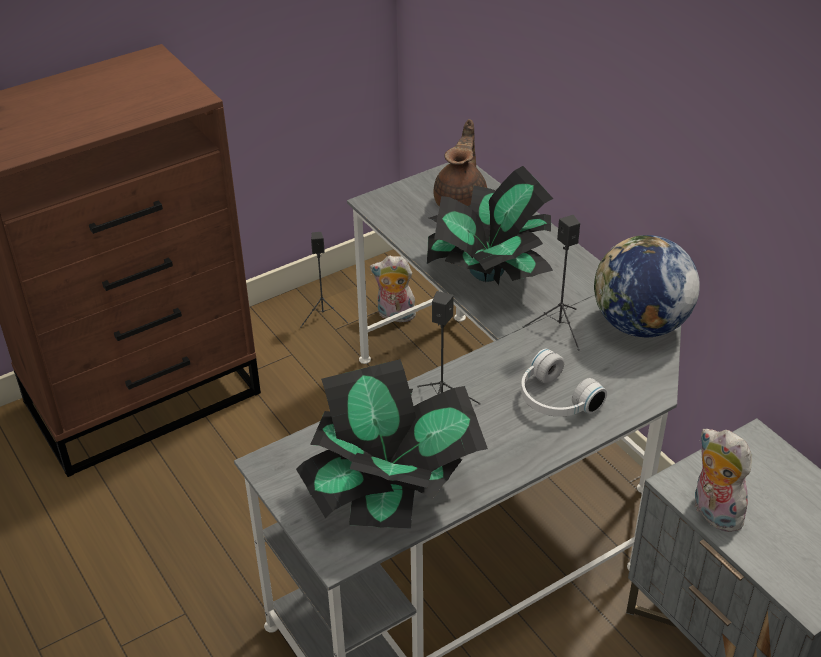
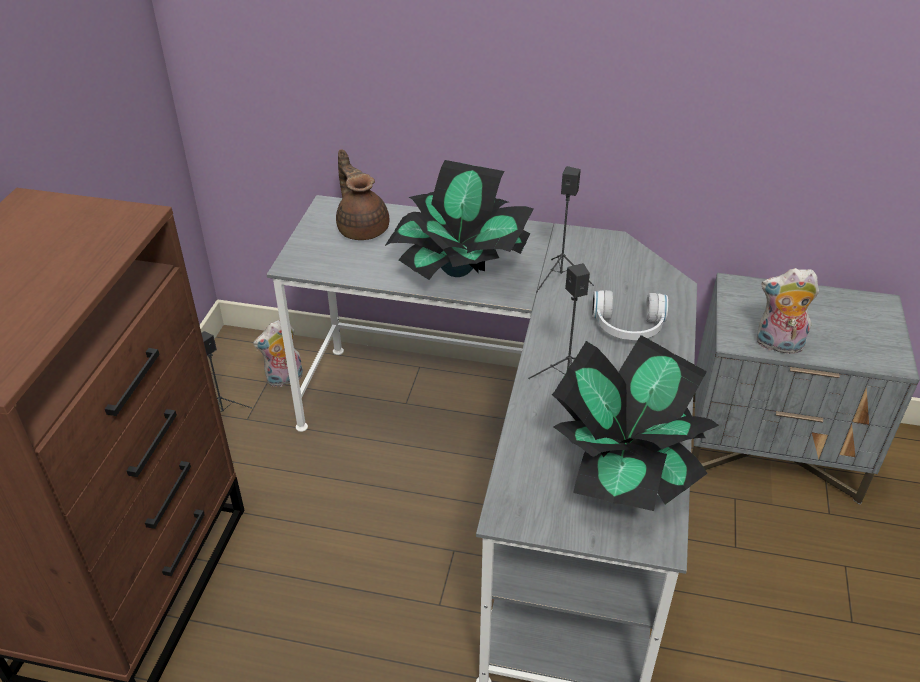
camera: 45 degrees left, 0 degrees up
globe [594,235,700,338] -> none

